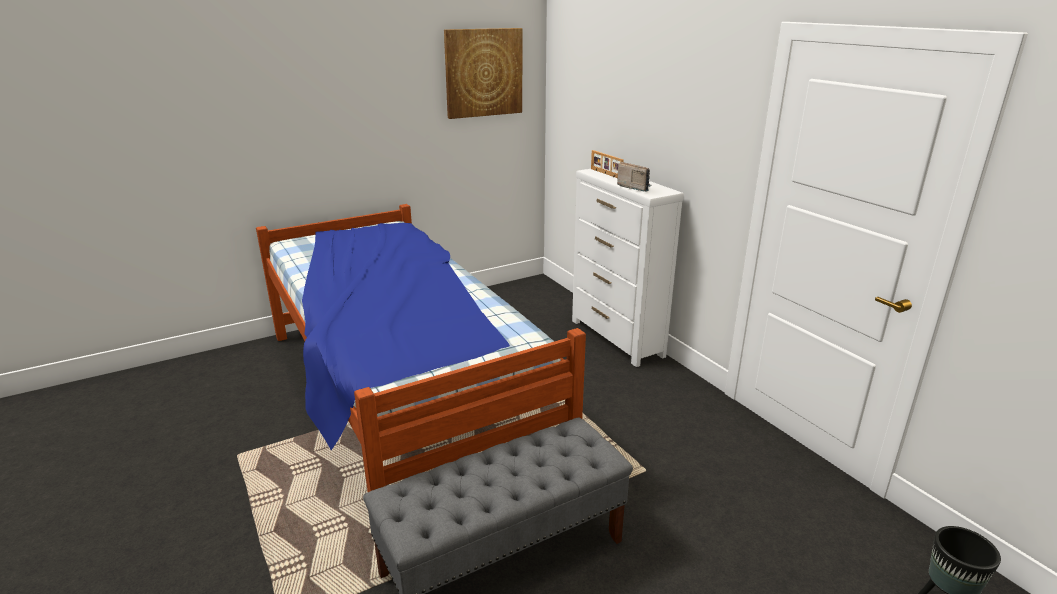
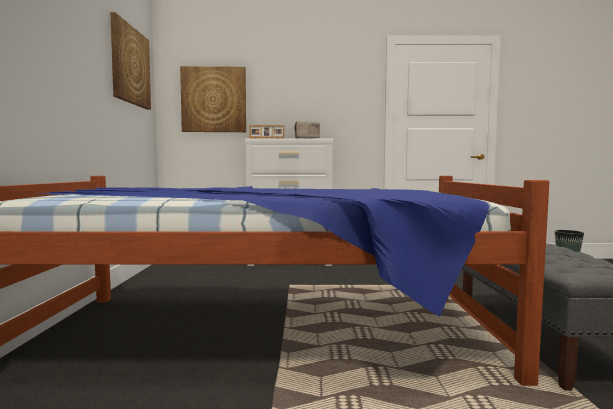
camera: 60 degrees left, 20 degrees down
none -> picture [180,66,246,132]

